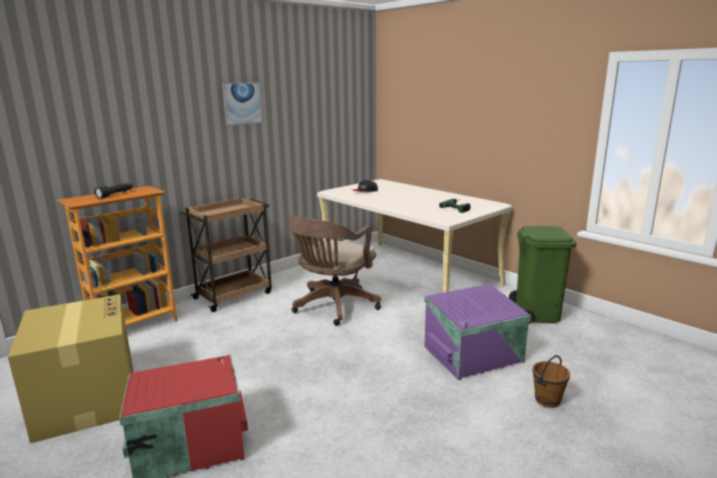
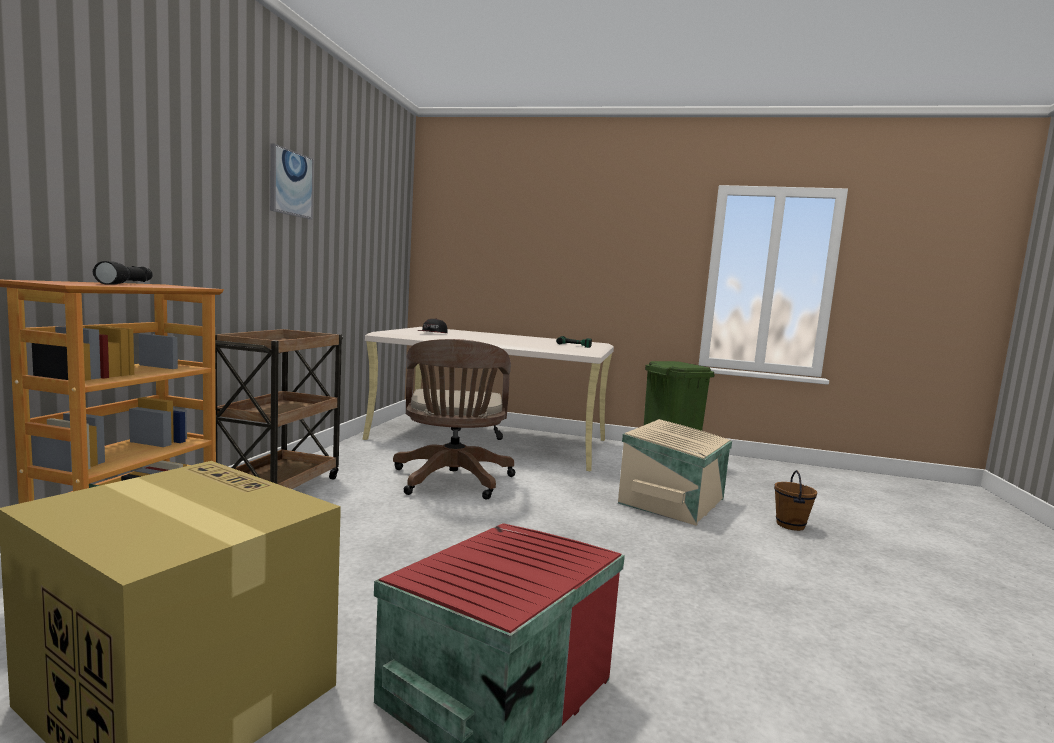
camera: 35 degrees left, 10 degrees down
purple storage box [424,284,531,380] -> beige storage box [618,419,732,526]

